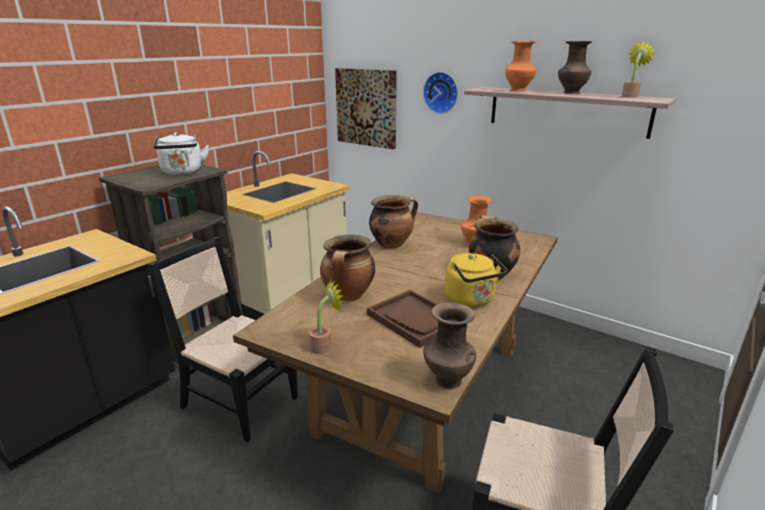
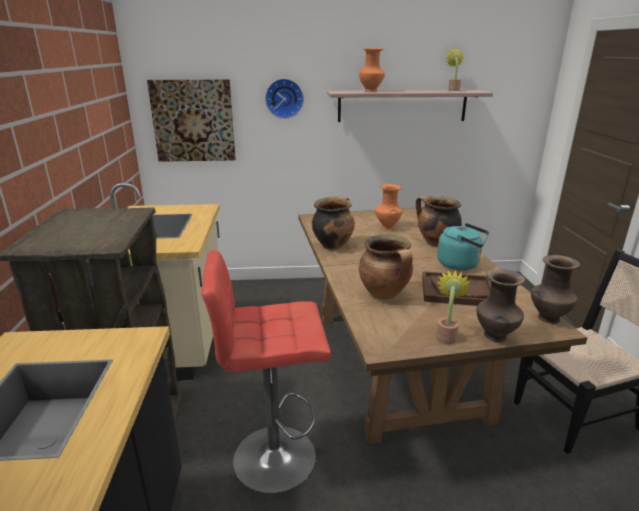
camera: 40 degrees left, 0 degrees up
chair [148,237,298,442] -> red stool [201,250,331,493]
white kettle [154,132,209,175] -> none
yellow kettle [445,253,507,307] -> turquoise kettle [437,223,489,270]
brown vase [558,41,592,94] -> brown vase moved to [476,269,525,342]

